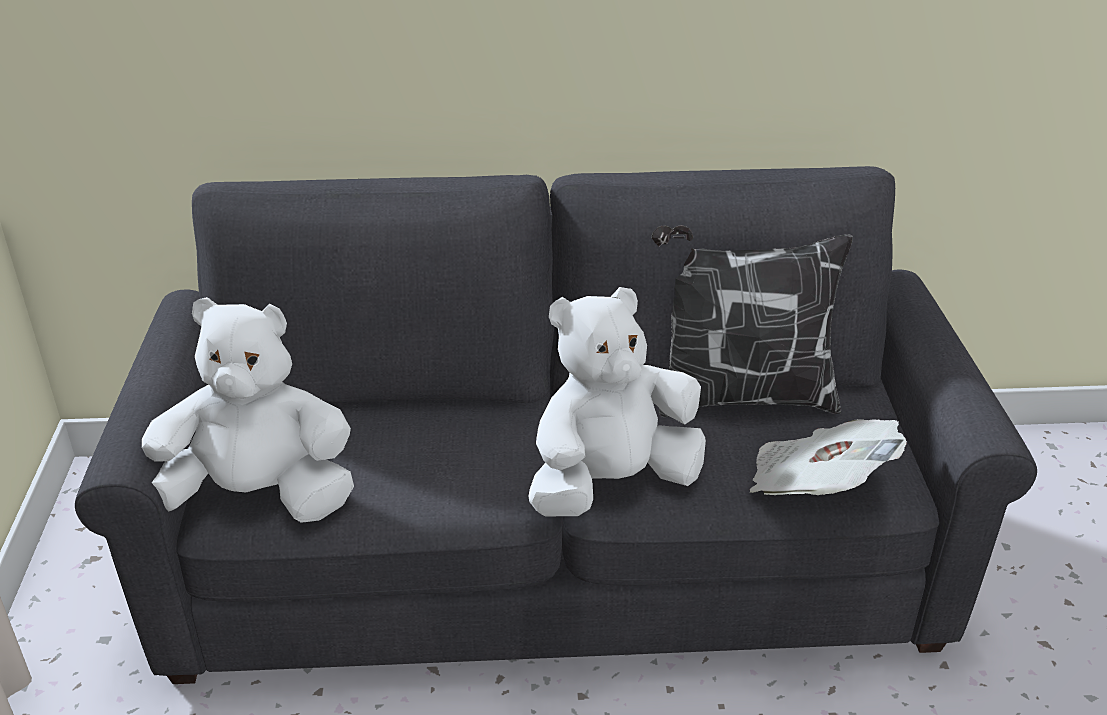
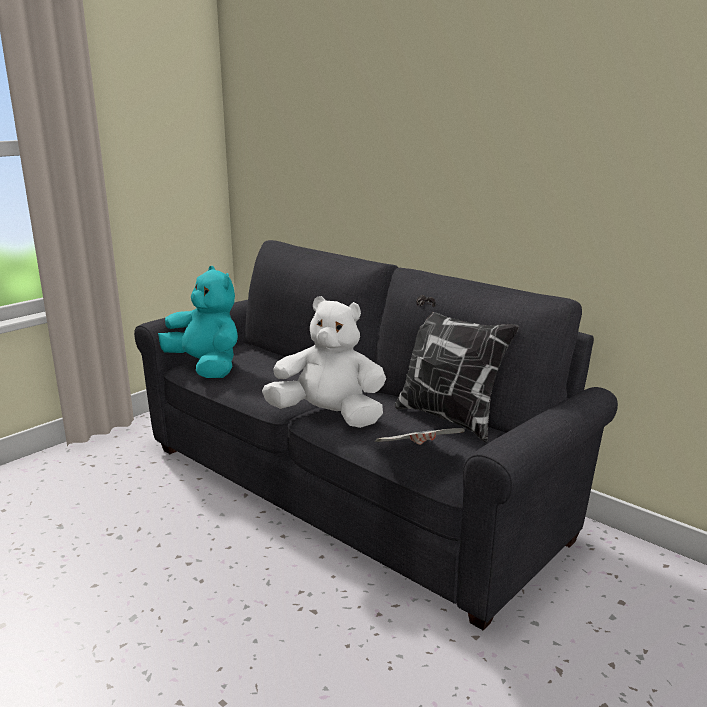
camera: 45 degrees right, 15 degrees down
white plush toy [142,297,354,523] -> turquoise plush toy [158,266,238,378]

